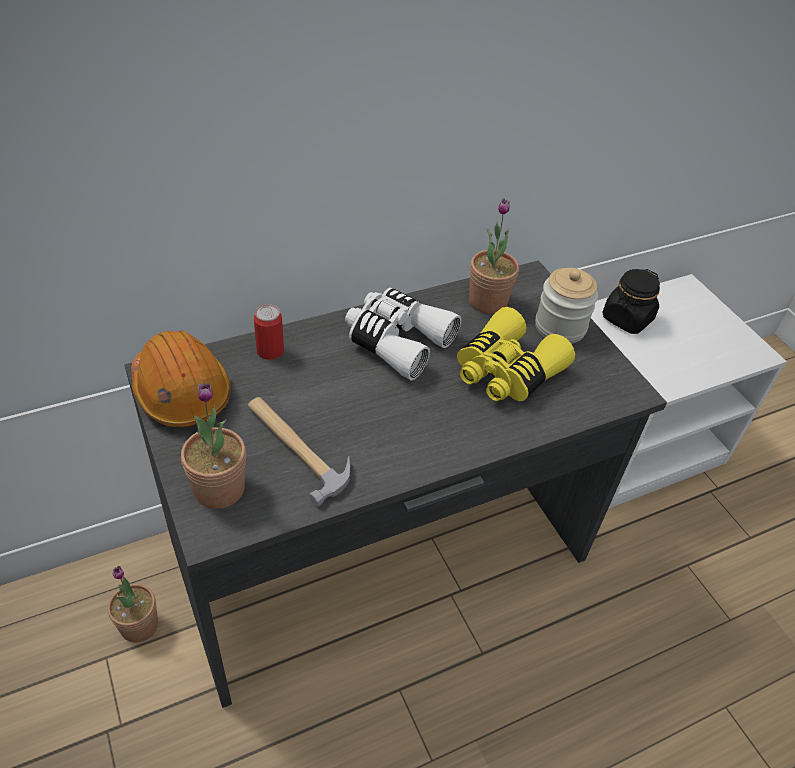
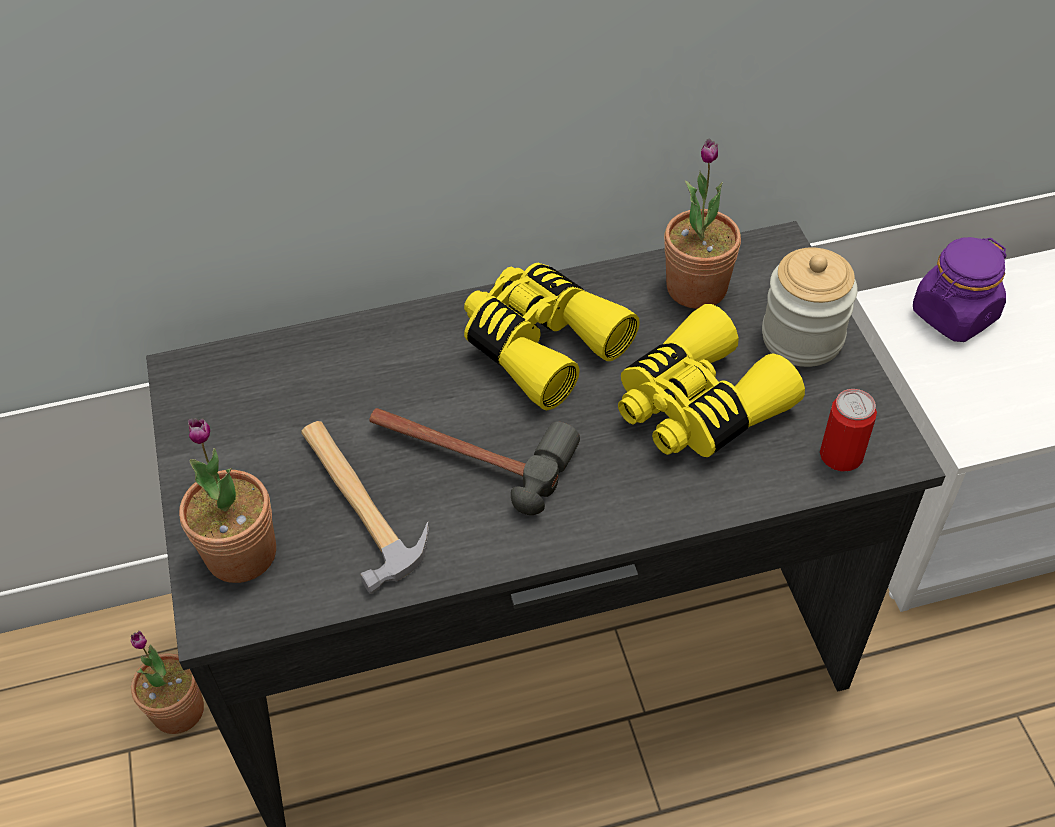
camera: 15 degrees right, 5 degrees up
orange hard hat [131,330,231,427] -> none
can [254,304,284,360] -> can moved to [820,389,877,471]
white binoculars [345,288,461,381] -> yellow binoculars [464,263,640,410]
black jar [602,269,660,334] -> purple jar [913,237,1006,342]
none -> hammer [369,408,580,515]

